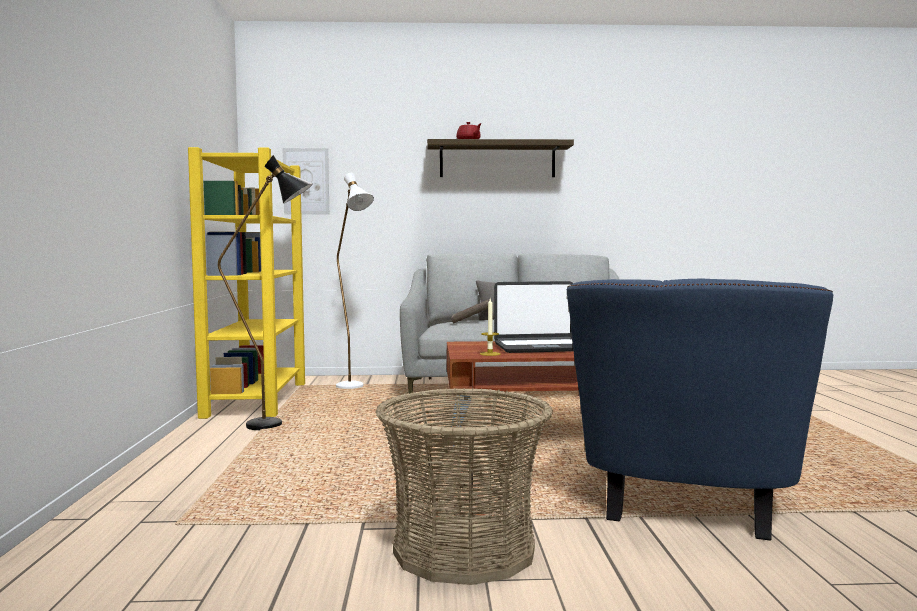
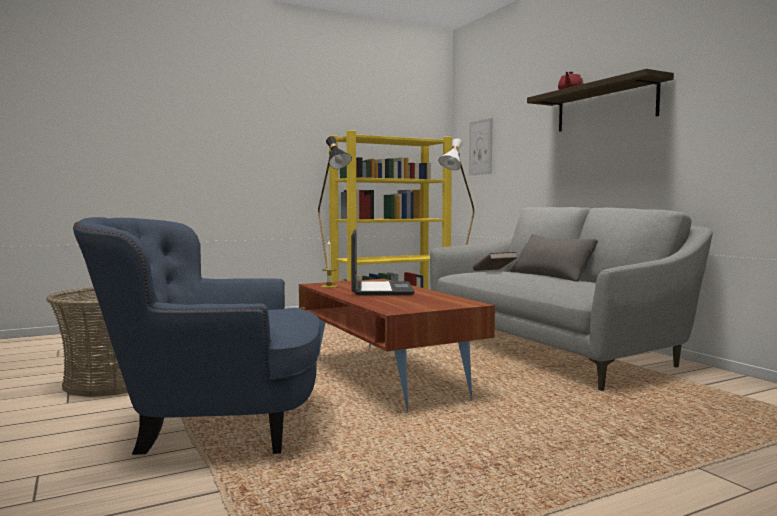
camera: 65 degrees right, 0 degrees up
laptop [494,281,573,353] -> laptop turned 150 degrees counterclockwise [351,229,415,296]

